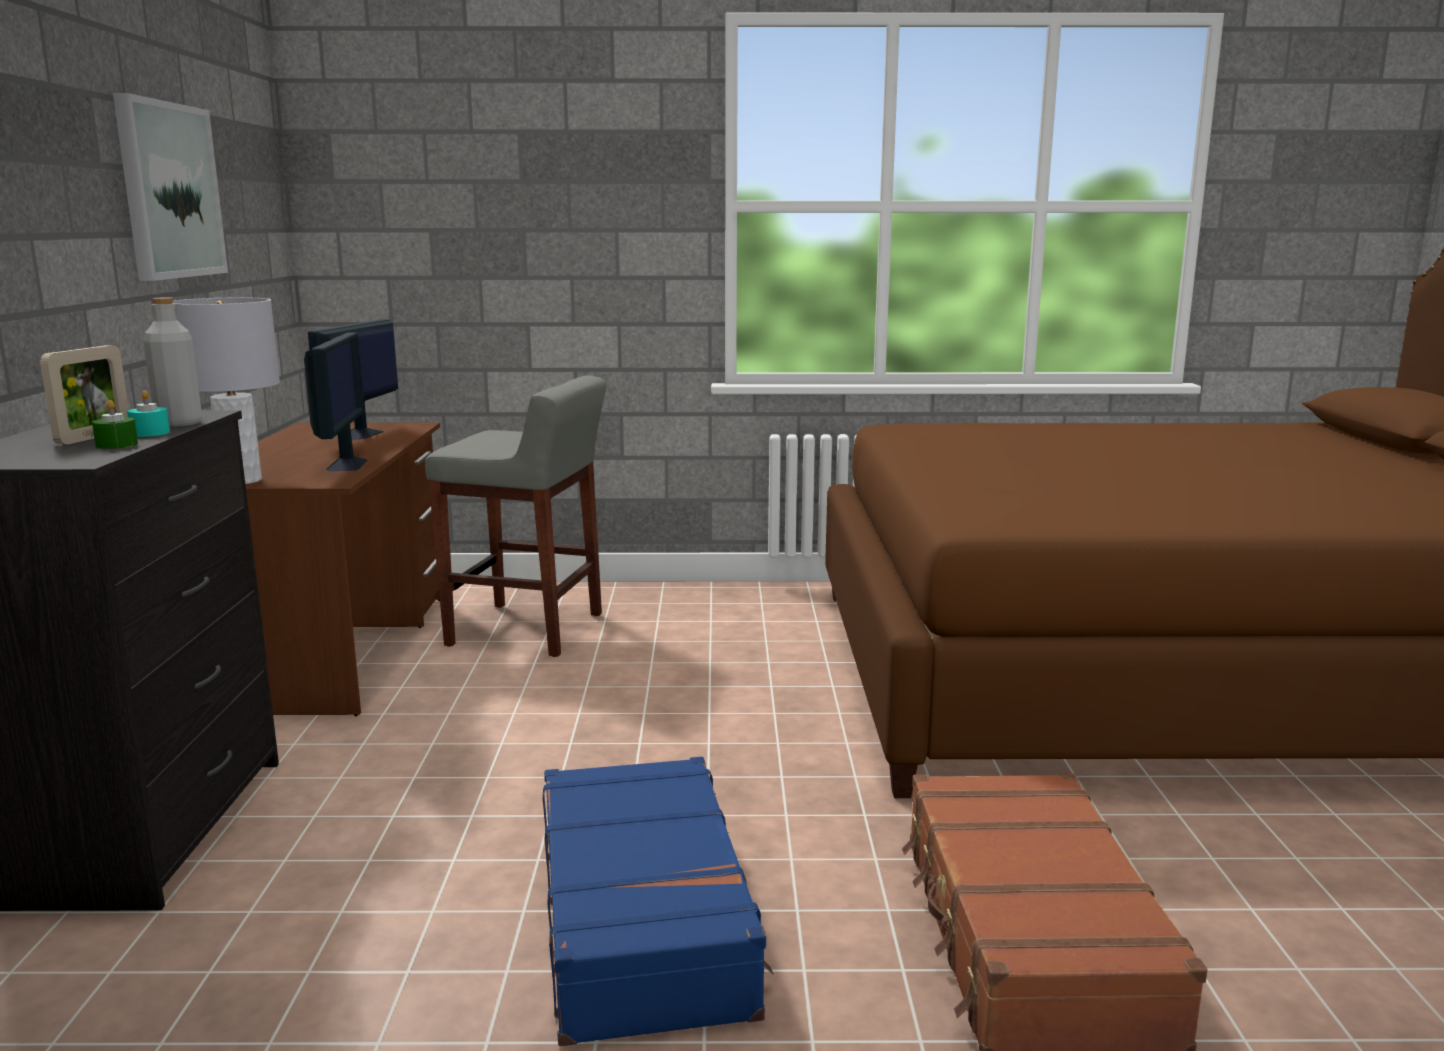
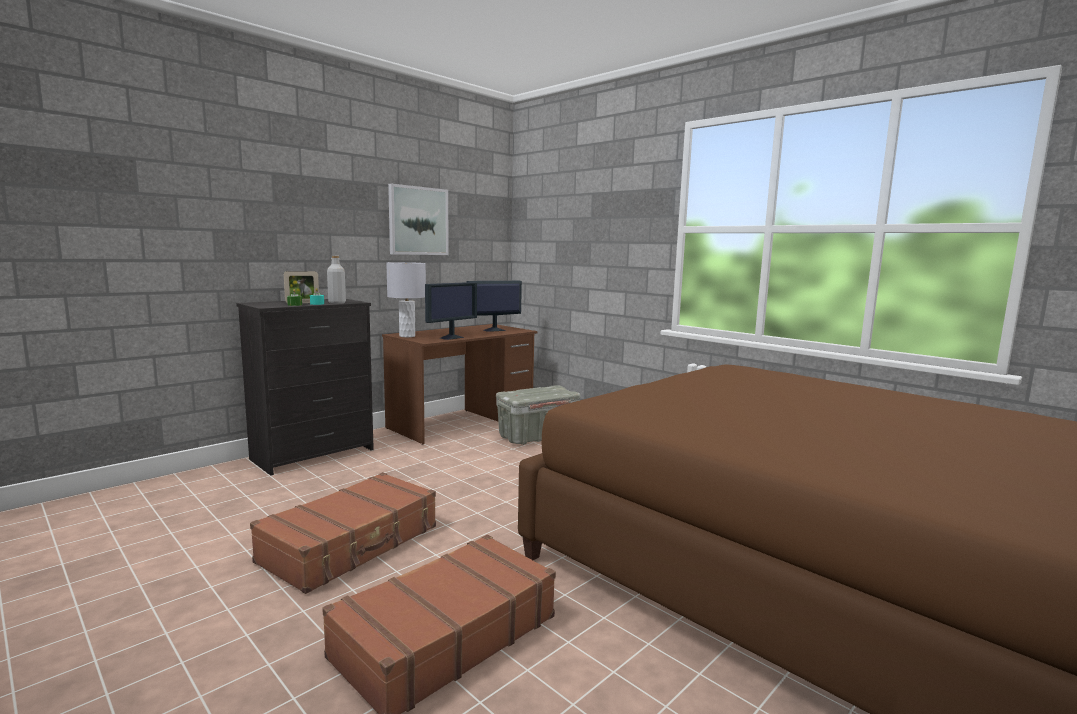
camera: 45 degrees right, 5 degrees down
grey stool [425,376,606,657] -> grey storage box [496,385,580,445]
blue suitcase [543,757,774,1046] -> brown suitcase [250,472,436,594]

